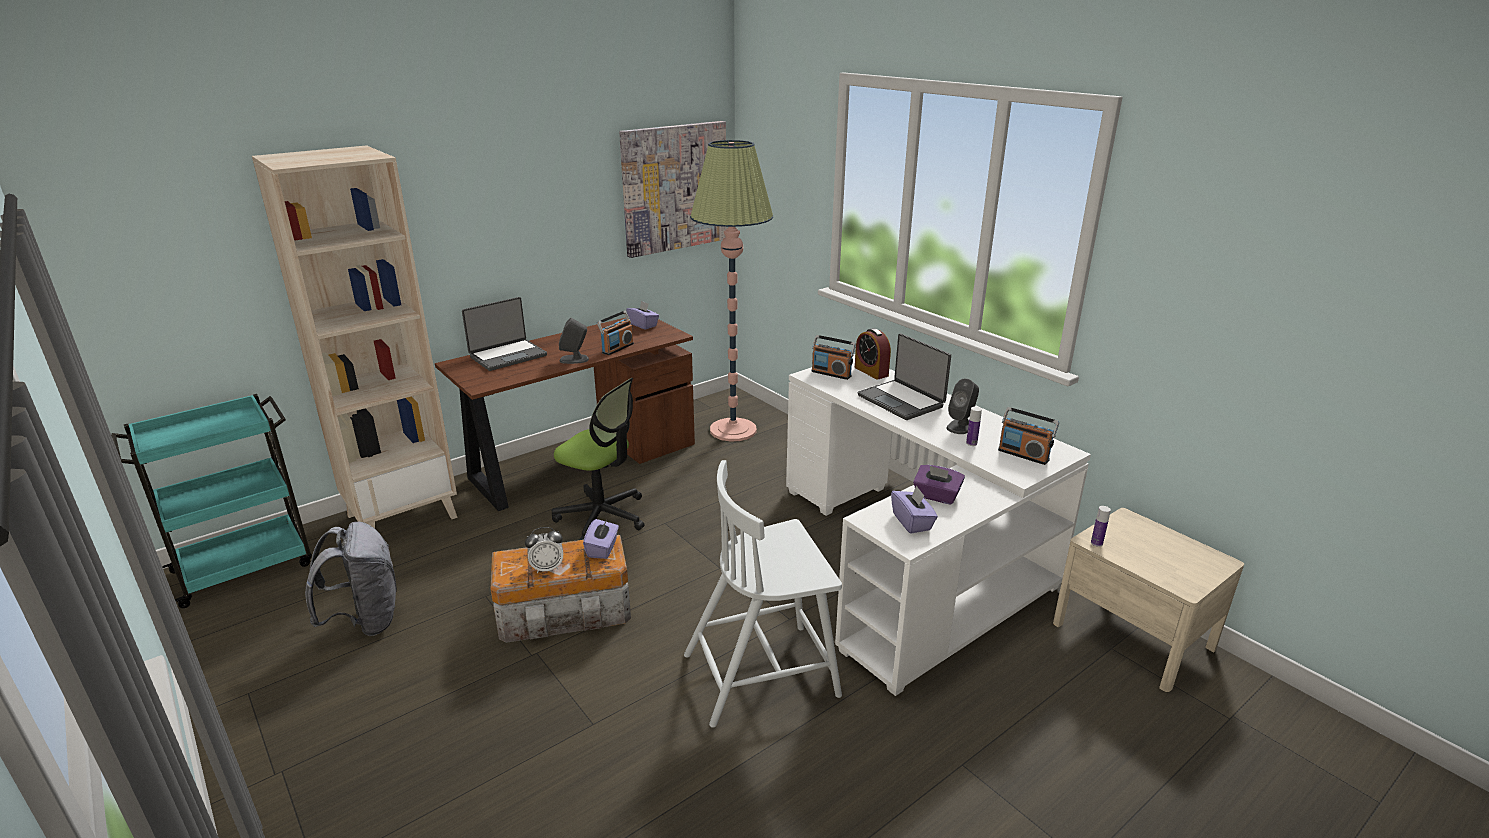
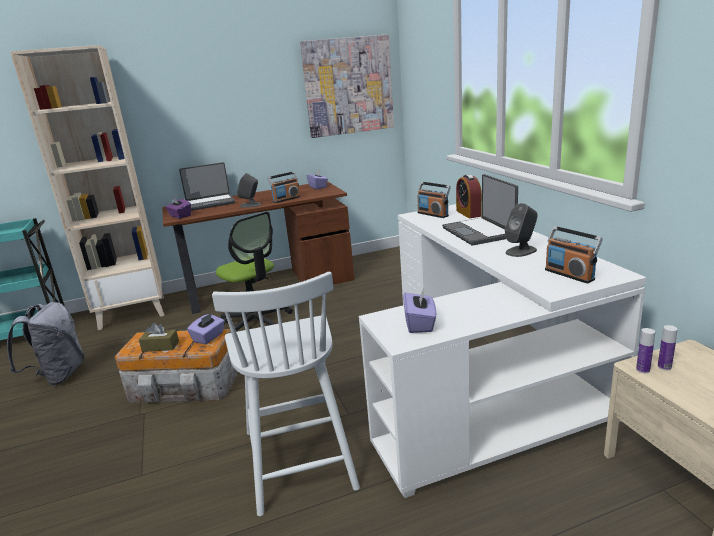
camera: 20 degrees right, 5 degrees down
alarm clock [525,527,563,573] -> brown tissue box [139,323,179,352]
white chair [684,460,842,728] -> white chair turned 105 degrees counterclockwise [212,272,360,516]
floor lamp [690,140,773,441] -> none
purple tissue box [913,465,965,505] -> purple tissue box moved to [165,197,191,219]
bottle [966,407,982,446] -> bottle moved to [658,325,678,370]

